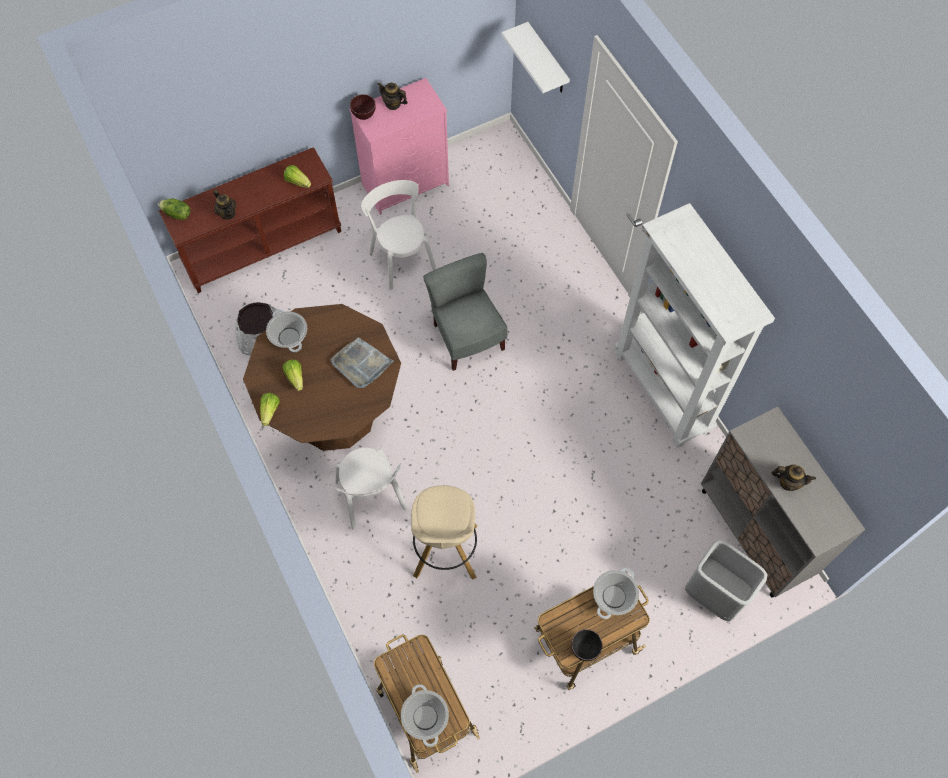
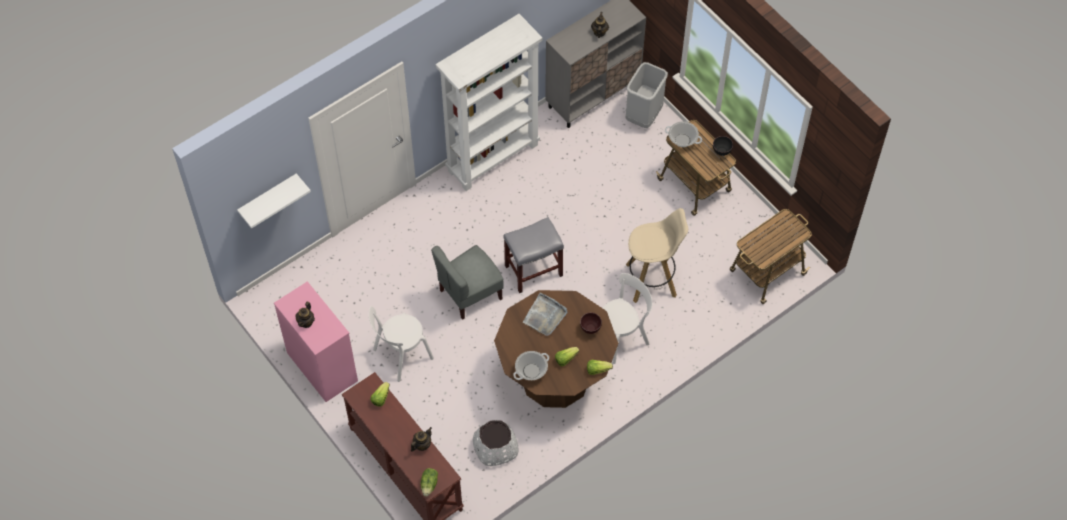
camera: 100 degrees left, 5 degrees down
brown bowl [350,94,376,120] -> brown bowl moved to [580,313,602,334]
cooking pot [401,684,449,747] -> none
none -> grey stool [504,217,564,293]

